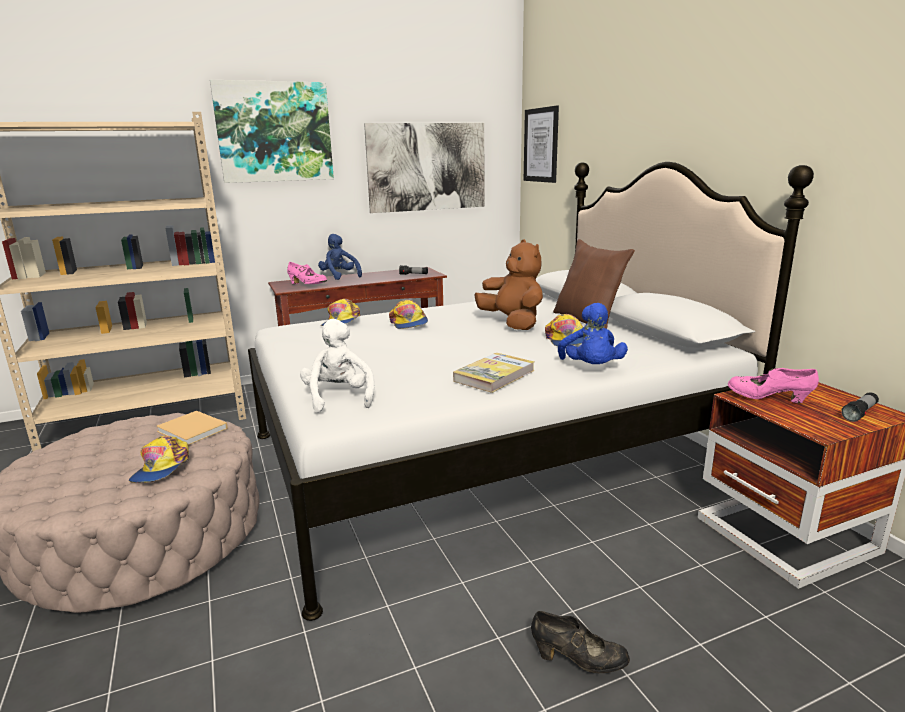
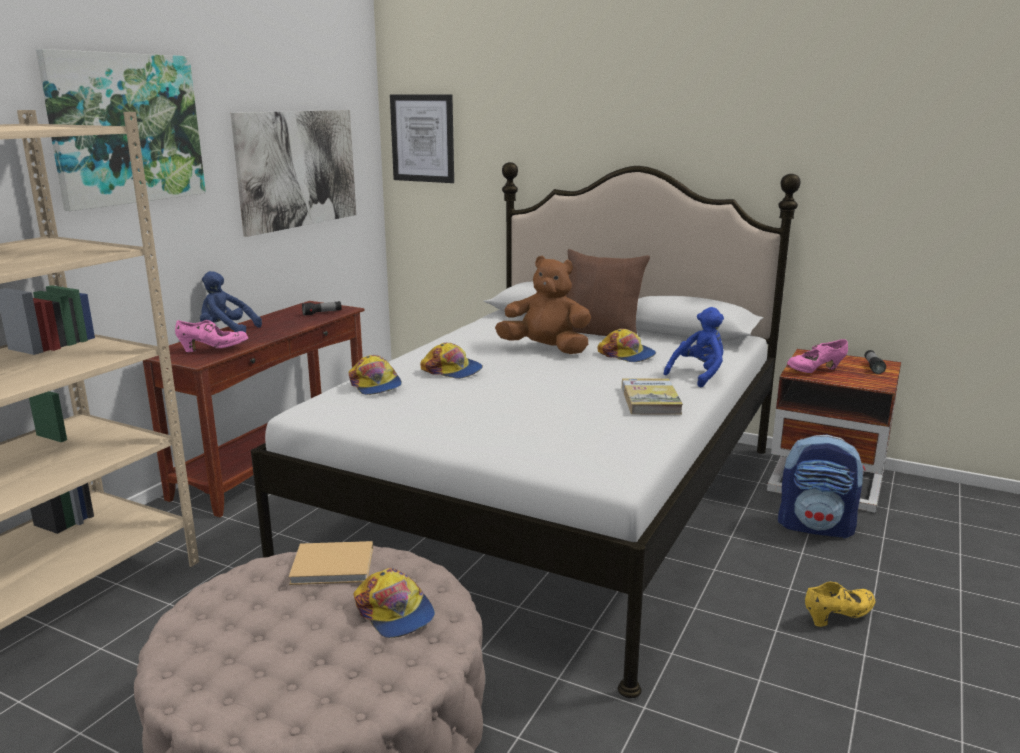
camera: 40 degrees left, 0 degrees up
white plush toy [300,319,375,413] -> none
black shoe [531,611,630,673] -> yellow shoe [805,582,875,627]
blue plush toy [558,303,628,364] -> blue plush toy turned 90 degrees counterclockwise [664,307,724,387]
none -> backpack [778,435,866,538]

